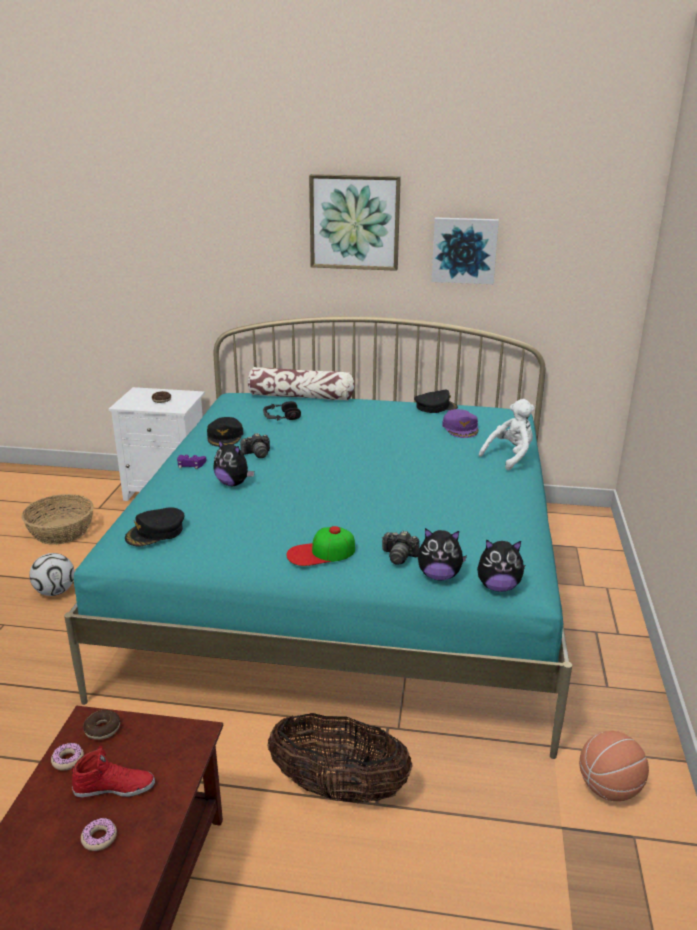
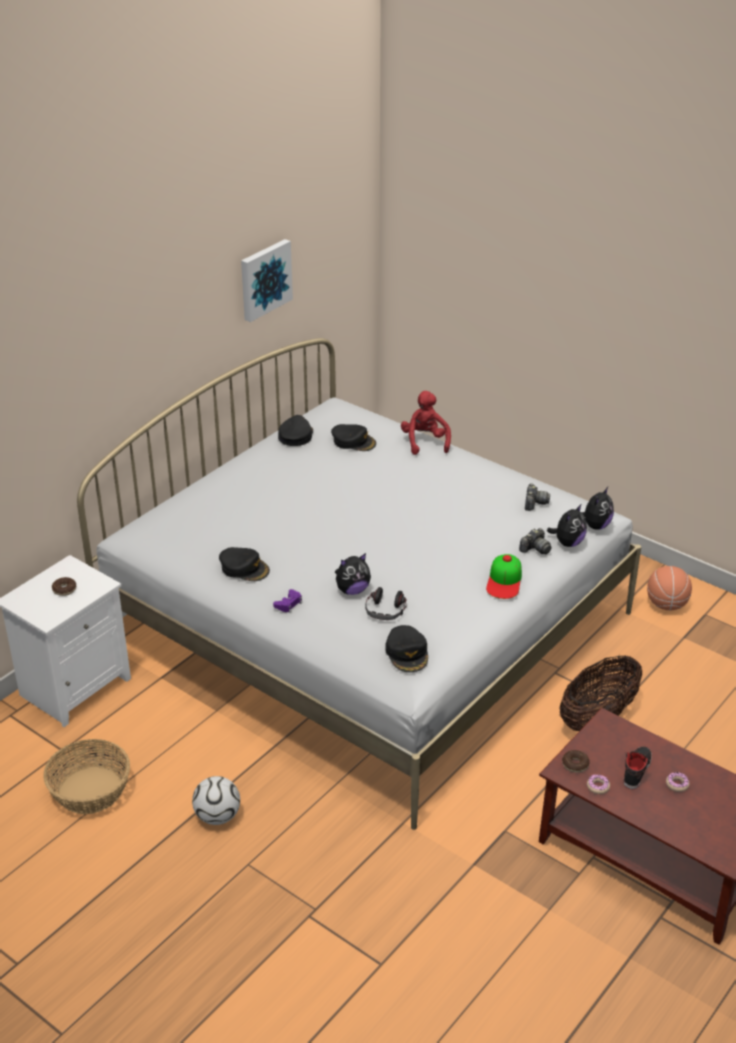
camera: 60 degrees left, 10 degrees up
turquoise bed [64,316,572,759] -> white bed [77,338,641,830]
red shoe [72,746,155,798] -> black shoe [624,747,652,789]
camera [240,433,270,458] -> camera moved to [525,483,550,511]
pillow [247,367,355,401] -> none
headphones [263,401,301,421] -> headphones moved to [365,587,407,620]
picture [309,174,401,271] -> none
purple cap [442,409,479,438] -> black cap [331,424,376,451]
white plush toy [479,399,534,470] -> red plush toy [401,391,451,455]

